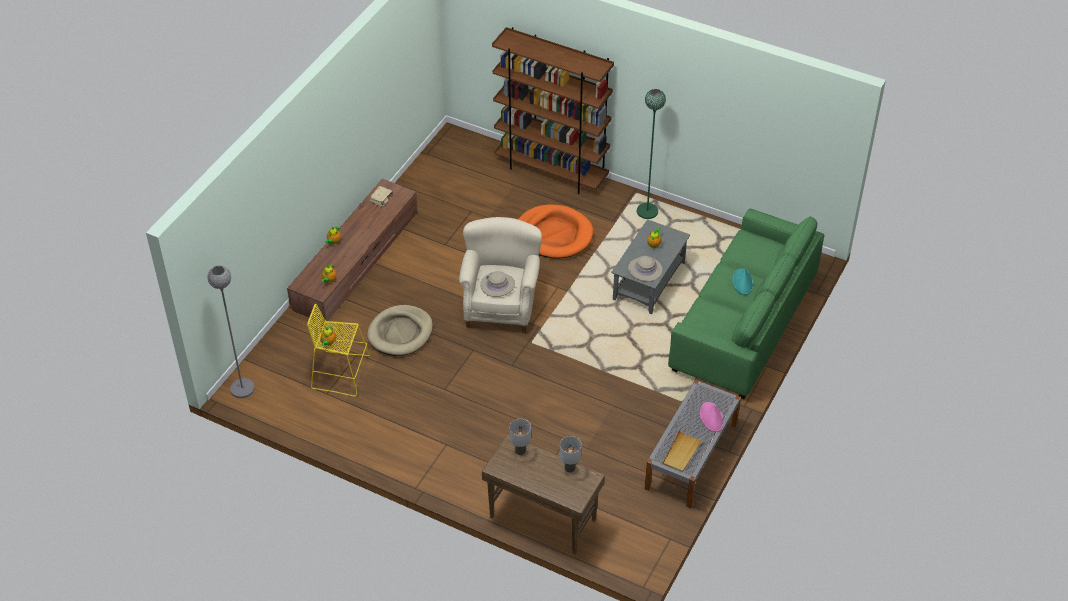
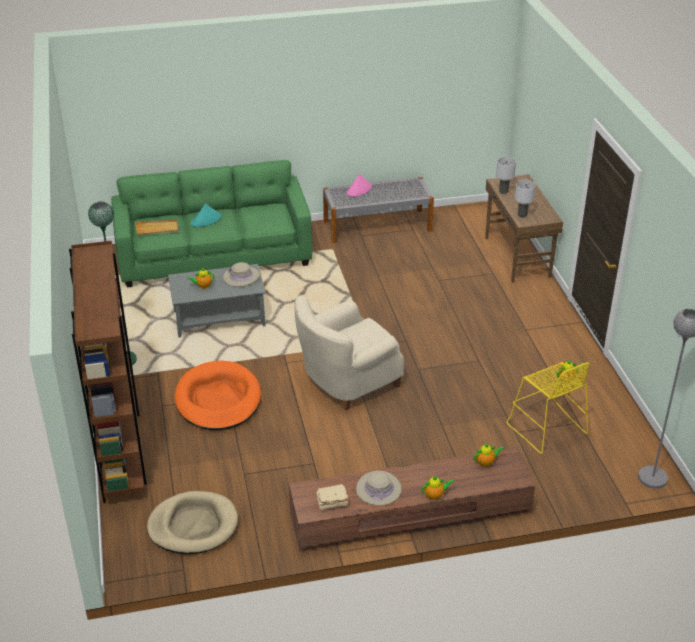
camera: 130 degrees left, 10 degrees down
beige dog bed [367,305,433,356] -> beige dog bed moved to [147,491,238,554]
beige hat [480,271,515,297] -> beige hat moved to [356,471,402,506]
beige tray [663,430,703,472] -> beige tray moved to [135,219,179,235]

